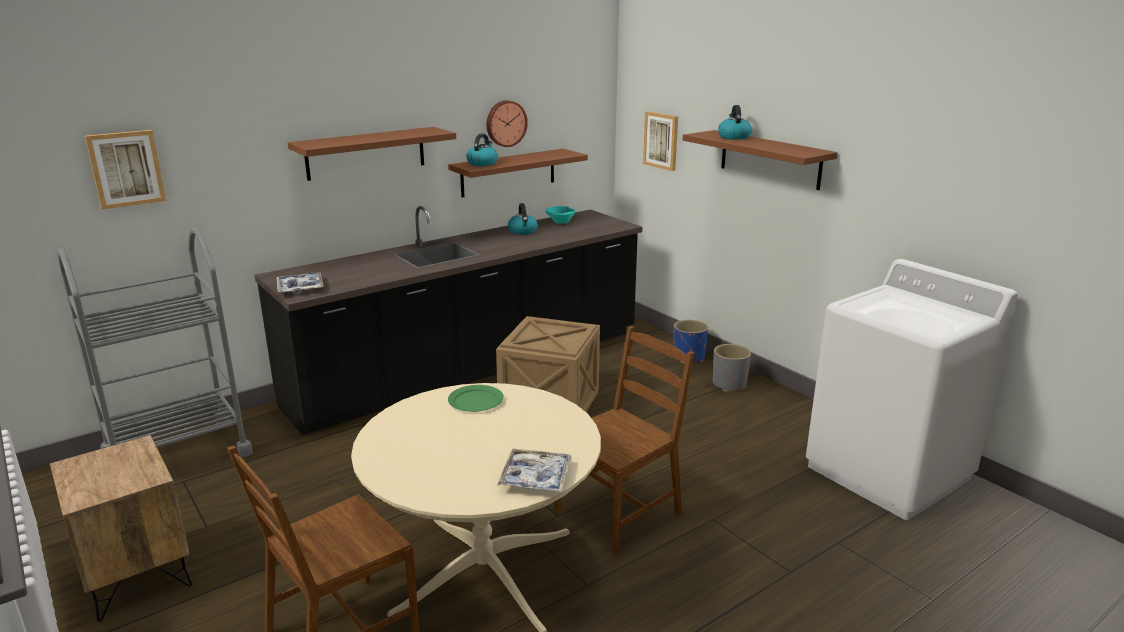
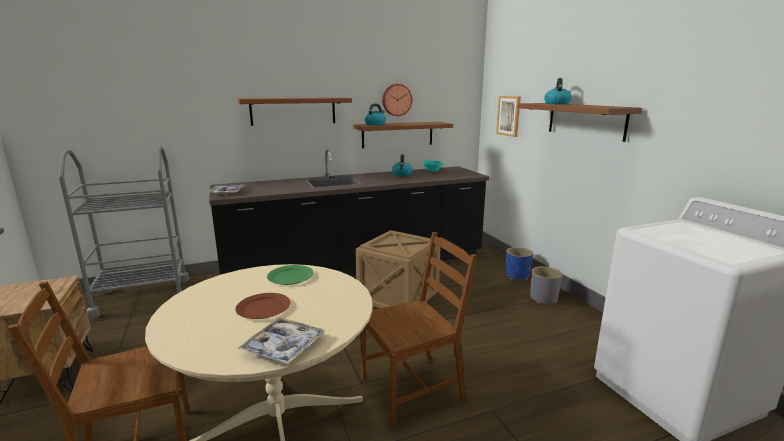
camera: 15 degrees right, 5 degrees down
picture [85,130,166,210] -> none
none -> brown plate [235,293,291,319]

